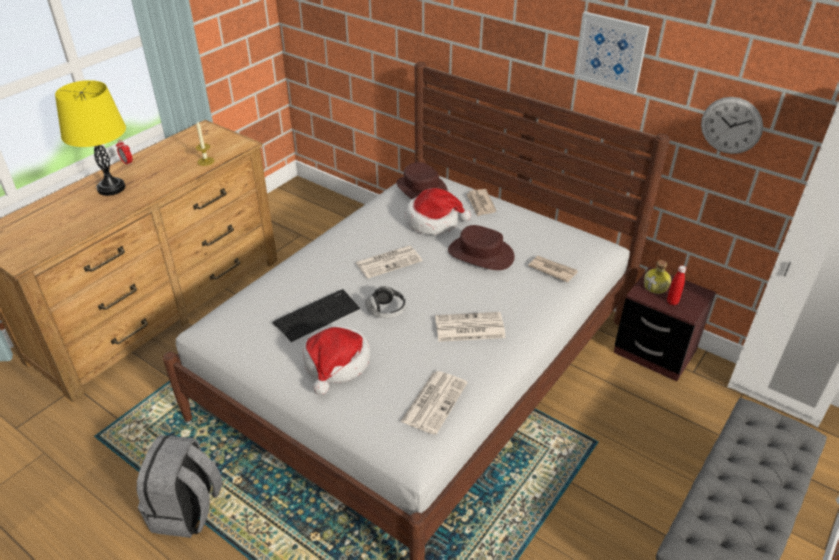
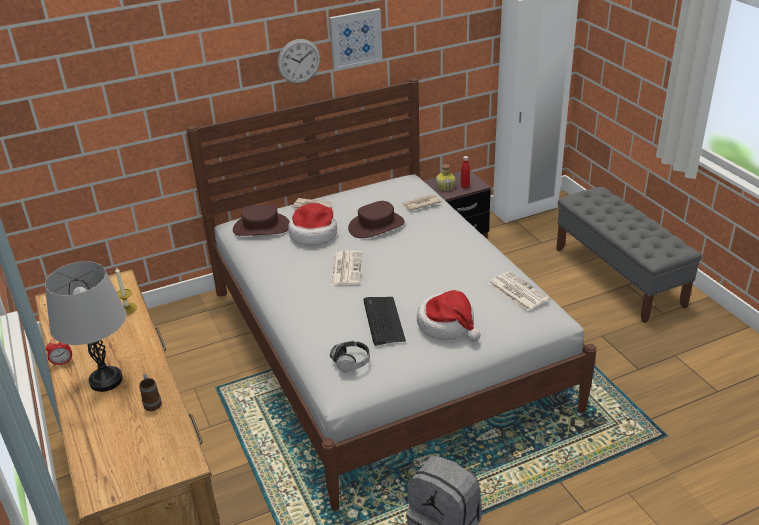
camera: 60 degrees left, 5 degrees down
yellow table lamp [55,80,126,196] -> grey table lamp [45,261,126,392]
headphones [365,286,406,318] -> headphones moved to [330,341,370,372]
newspaper [435,312,506,342] -> none
wall clock [701,97,763,154] -> wall clock moved to [278,39,321,84]
none -> mug [139,373,162,411]

